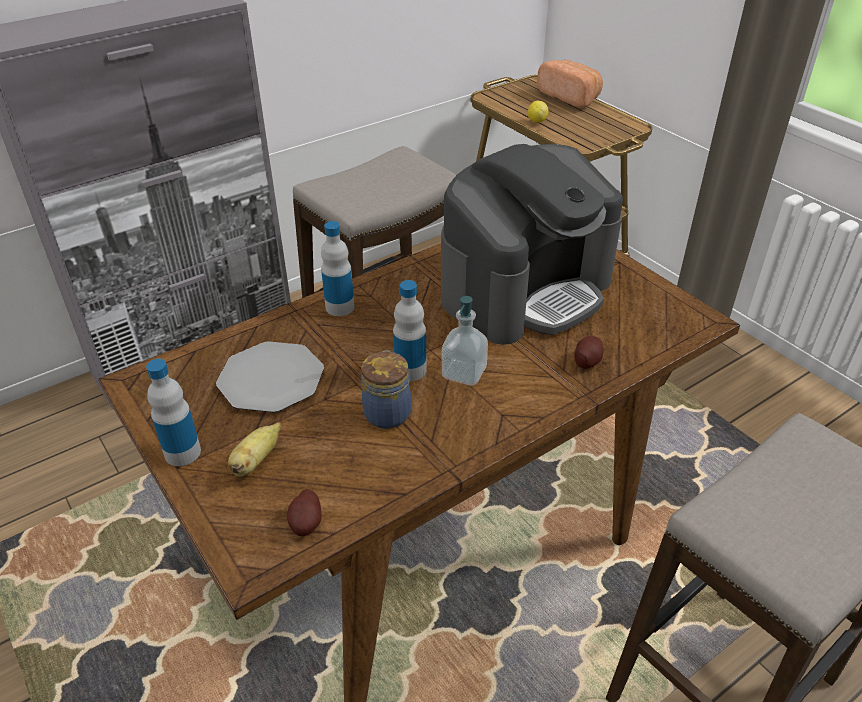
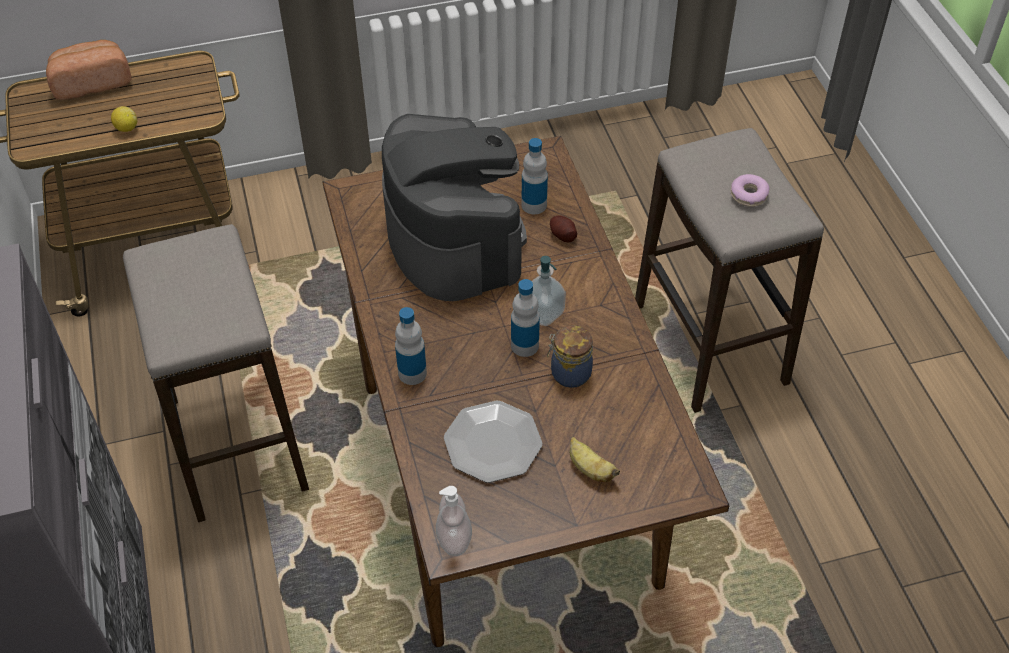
camera: 70 degrees left, 10 degrees up
bottle [146,359,201,466] -> bottle moved to [522,138,548,214]
potato [287,489,322,536] -> none
none -> soap dispenser [436,486,472,556]
none -> donut [731,174,769,207]

